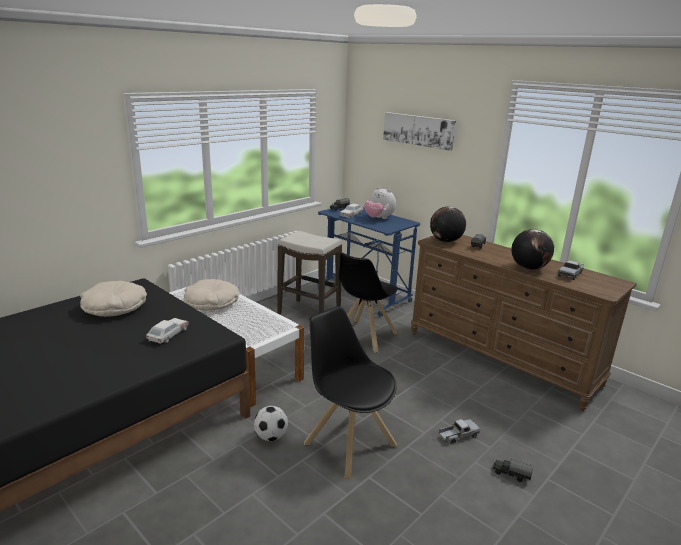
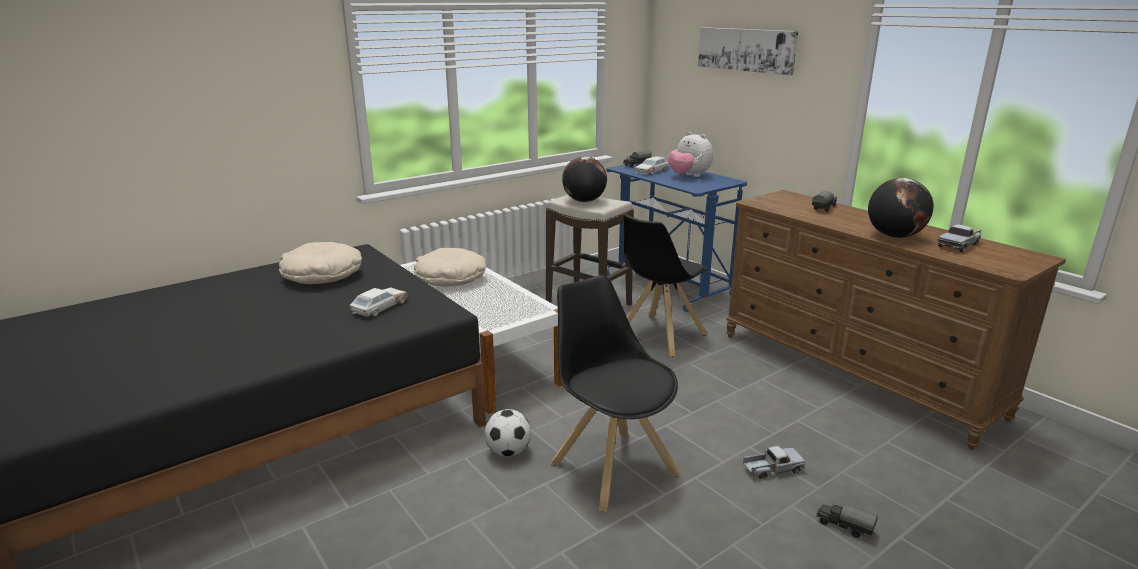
camera: 10 degrees right, 0 degrees up
globe [430,206,466,242] -> globe moved to [562,156,607,202]

